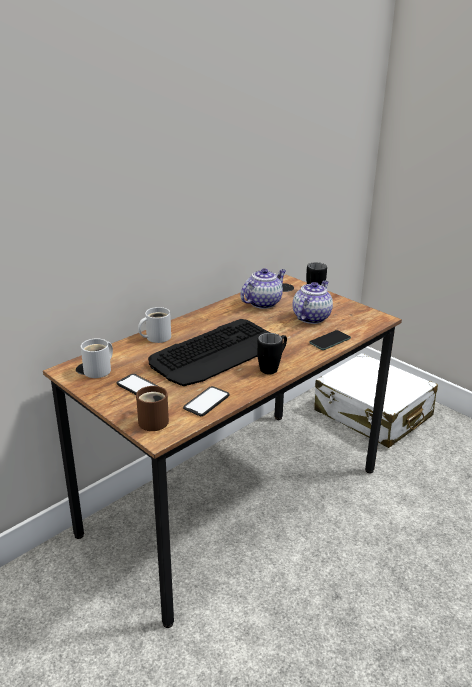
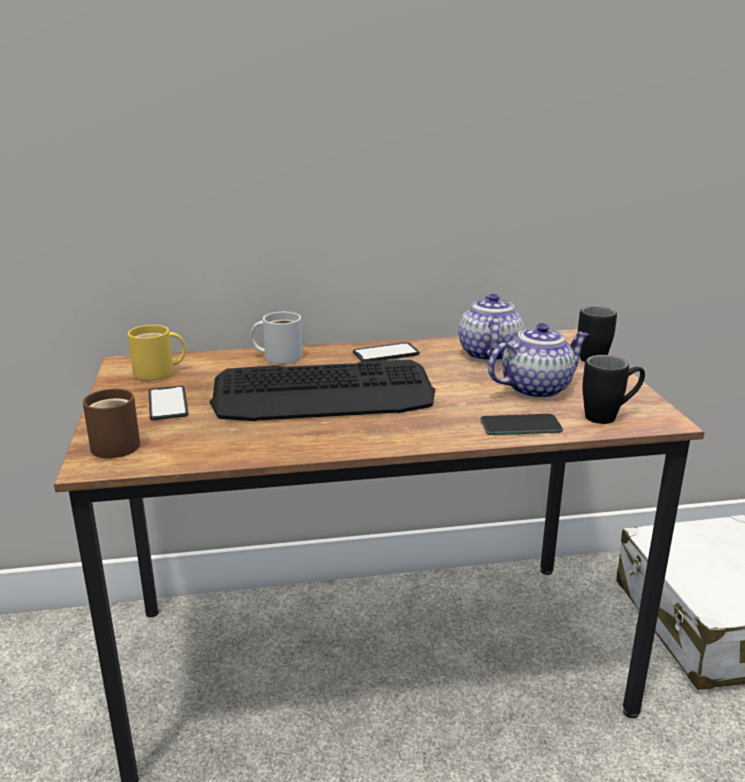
camera: 35 degrees right, 5 degrees down
white mug [81,338,113,378] -> yellow mug [128,325,186,380]
phone [183,386,230,416] -> phone moved to [353,342,420,361]
teapot [241,268,286,309] -> teapot turned 75 degrees counterclockwise [458,294,524,362]
black mug [257,333,287,374] -> black mug moved to [582,355,645,424]

